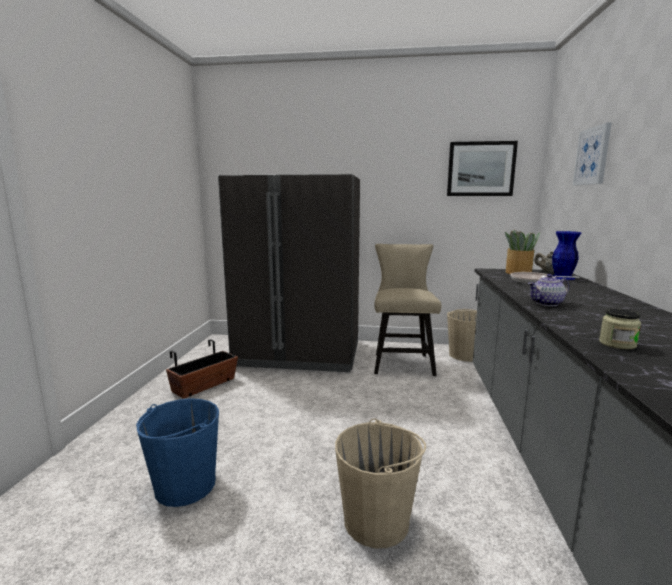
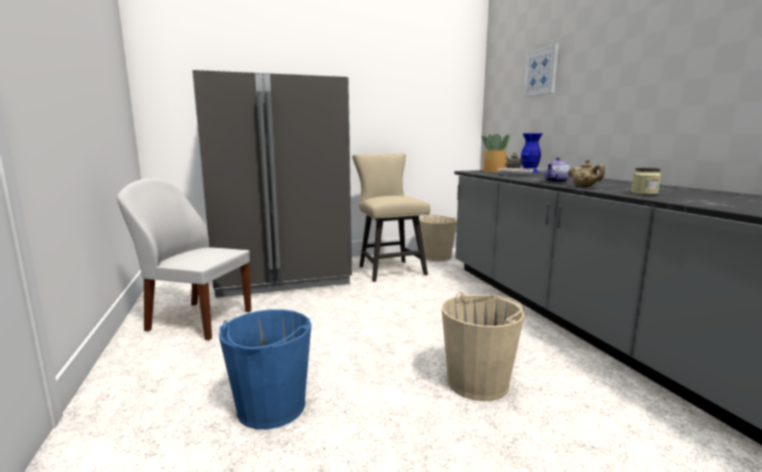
camera: 25 degrees left, 0 degrees up
planter [166,339,238,399] -> white chair [117,178,251,340]
picture [447,141,518,196] -> none
none -> beige teapot [567,159,605,187]

